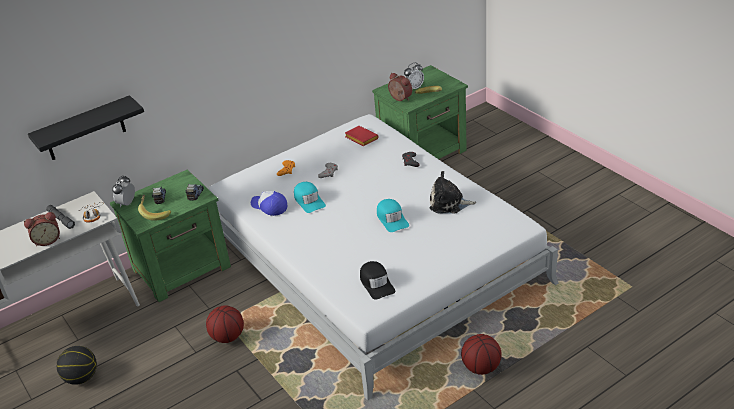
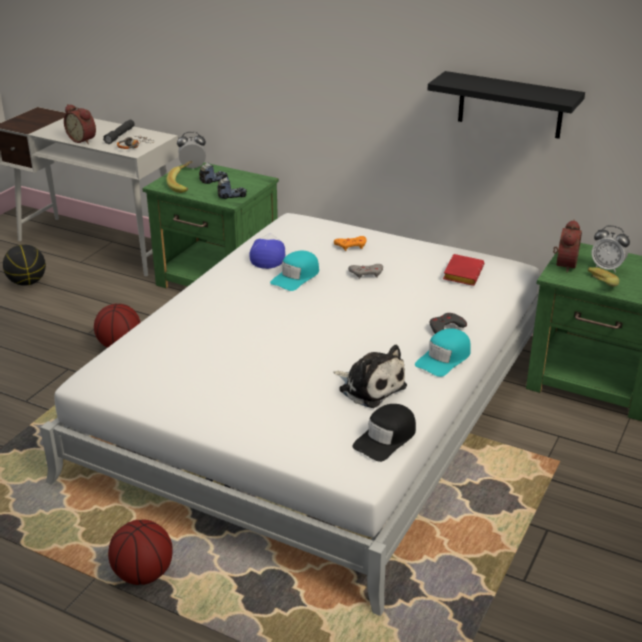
camera: 60 degrees right, 5 degrees down
black shelf [28,95,144,160] -> black shelf moved to [427,71,585,139]
black cap [360,261,395,300] -> black cap moved to [352,404,416,462]
turquoise cap [377,199,409,232] -> turquoise cap moved to [415,328,471,377]
plush toy [430,171,476,214] -> plush toy turned 150 degrees clockwise [333,345,407,408]

